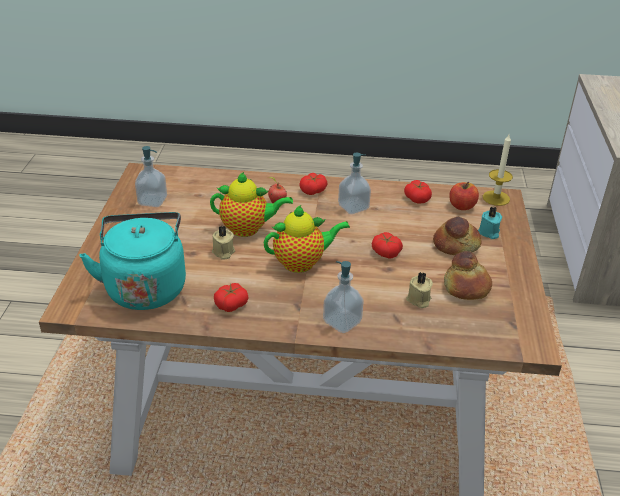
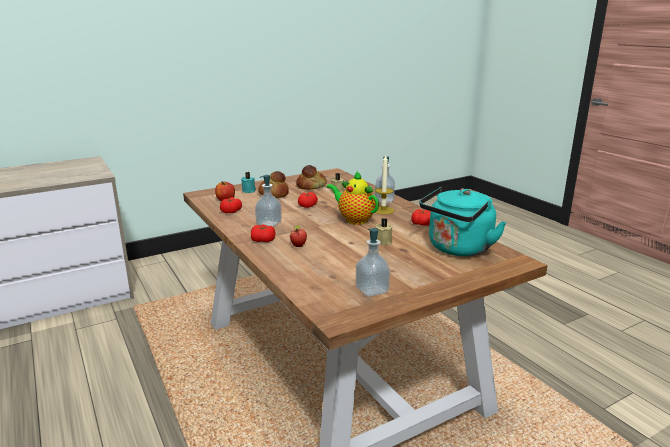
camera: 125 degrees left, 15 degrees down
teapot [210,172,293,237] -> none
candle [483,134,513,206] -> candle moved to [375,154,394,214]

